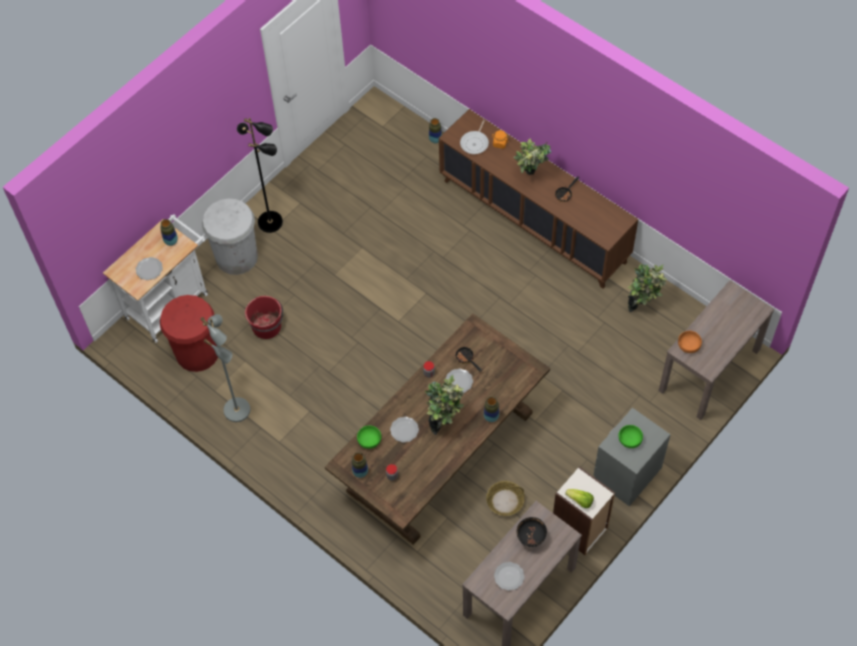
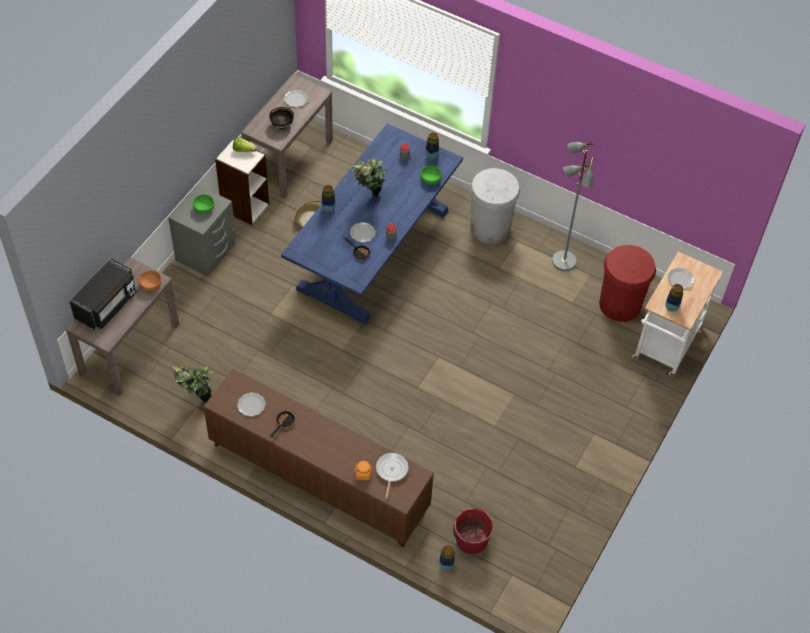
camera: 165 degrees right, 5 degrees down
white trash can [202,199,258,275] -> white trash can moved to [470,168,520,244]
black floor lamp [237,118,283,233] -> none
red bucket [245,296,283,339] -> red bucket moved to [453,508,494,554]
brown dining table [325,314,550,545] -> blue dining table [281,124,463,324]
plate [390,417,419,443] -> plate moved to [237,392,266,417]
potted plant [514,138,552,175] -> none
none -> black microwave [70,258,137,330]

